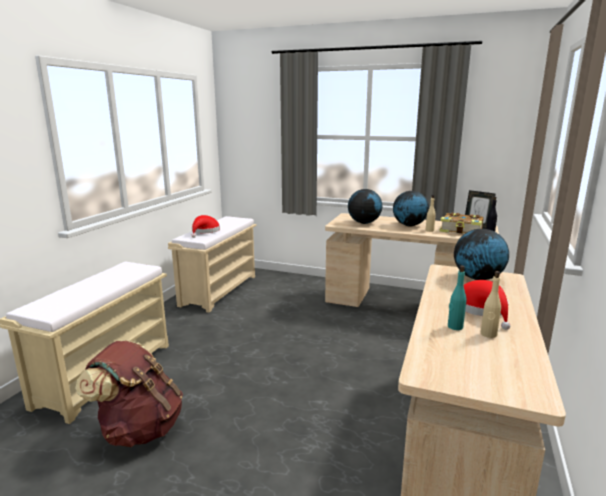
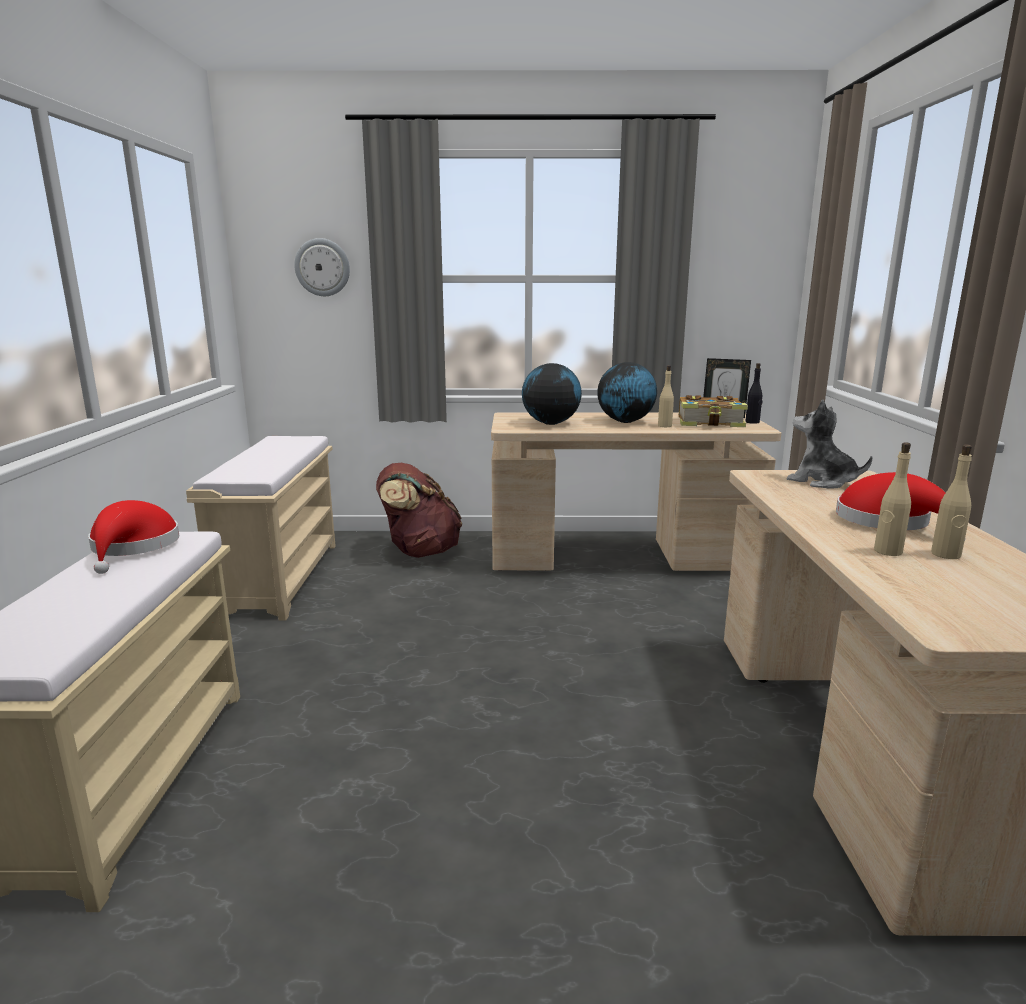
camera: 20 degrees left, 0 degrees up
brown backpack [75,340,183,447] -> brown backpack moved to [376,463,462,558]
red hat [191,215,220,238] -> red hat moved to [88,500,179,574]
turquoise bottle [448,266,466,330] -> beige bottle [874,442,911,556]
globe [454,229,509,280] -> plush toy [787,399,873,488]
none -> wall clock [294,238,350,296]

